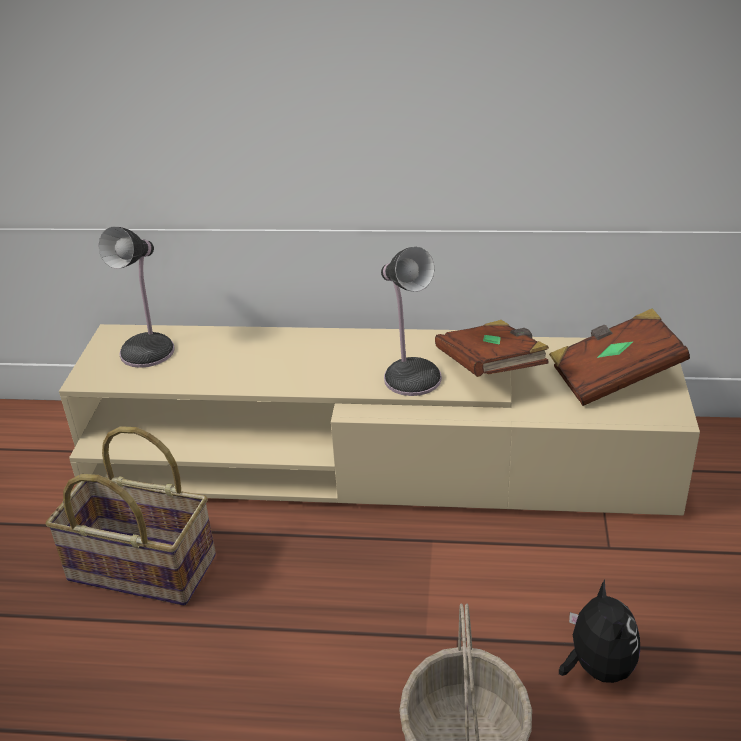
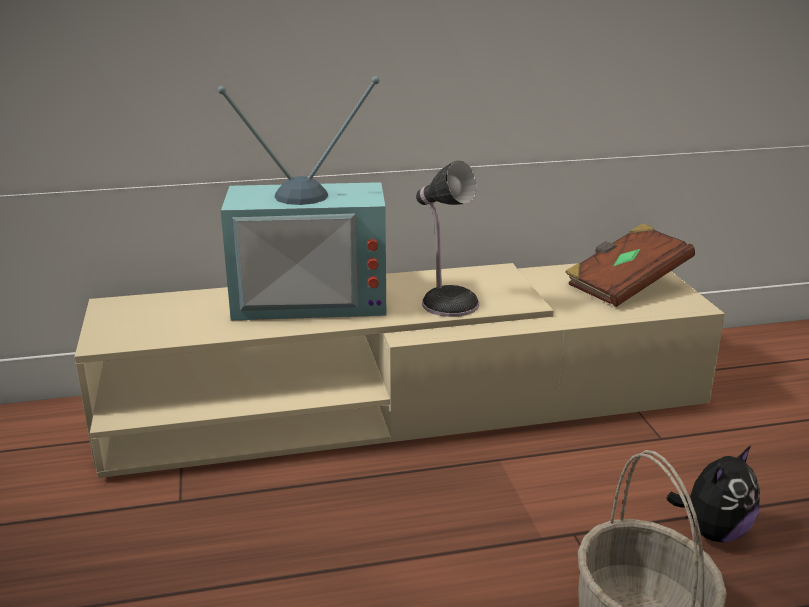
camera: 20 degrees left, 10 degrees down
basket [46,426,216,606] -> none
table lamp [99,227,175,368] -> none
brown book [435,320,549,377] -> none
plush toy [559,579,640,683] -> plush toy turned 75 degrees clockwise [666,446,760,542]
none -> television [218,76,386,320]

